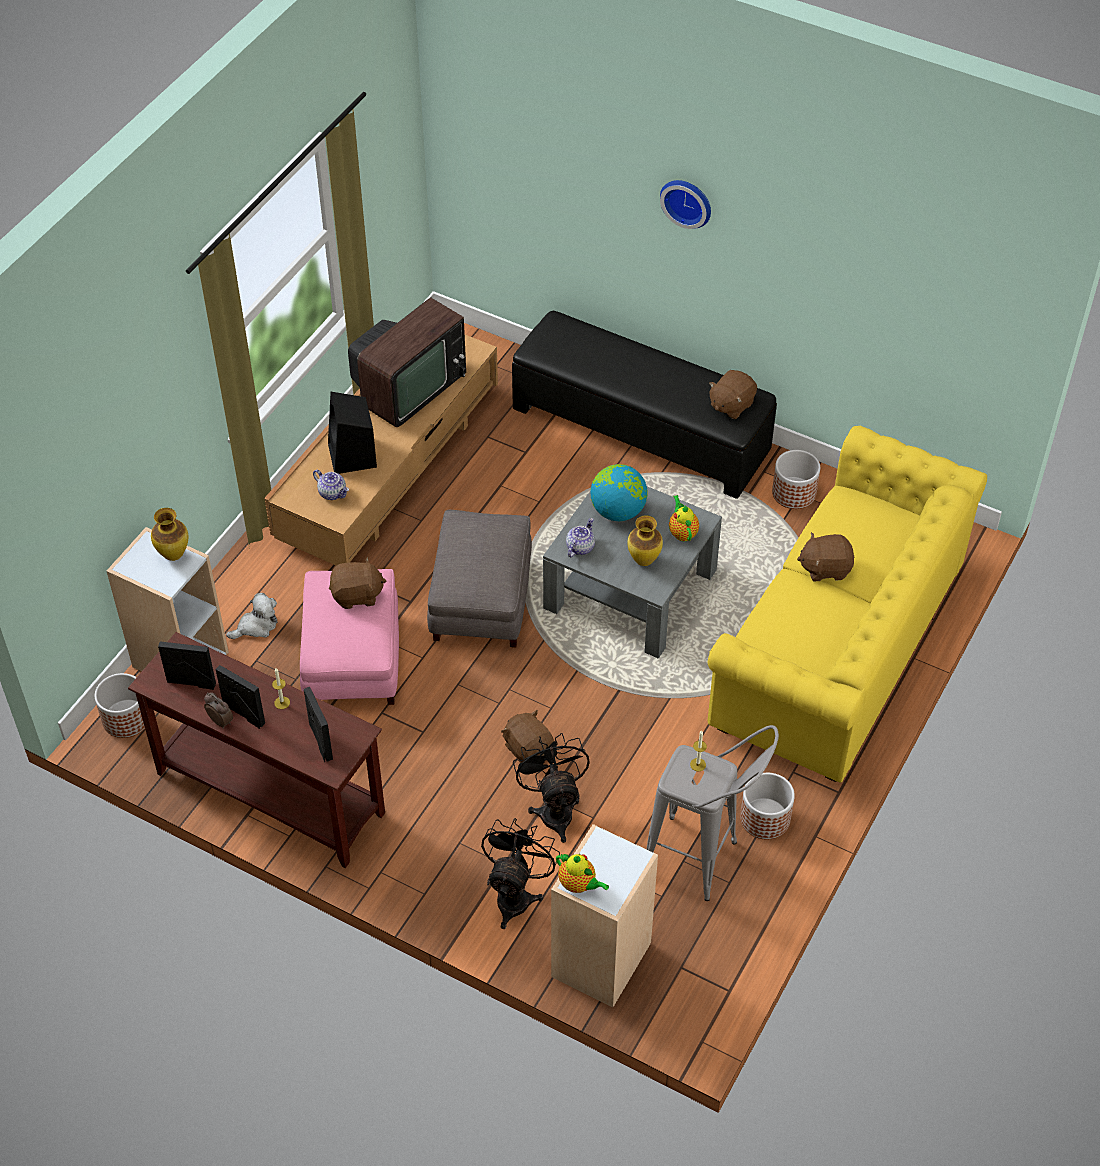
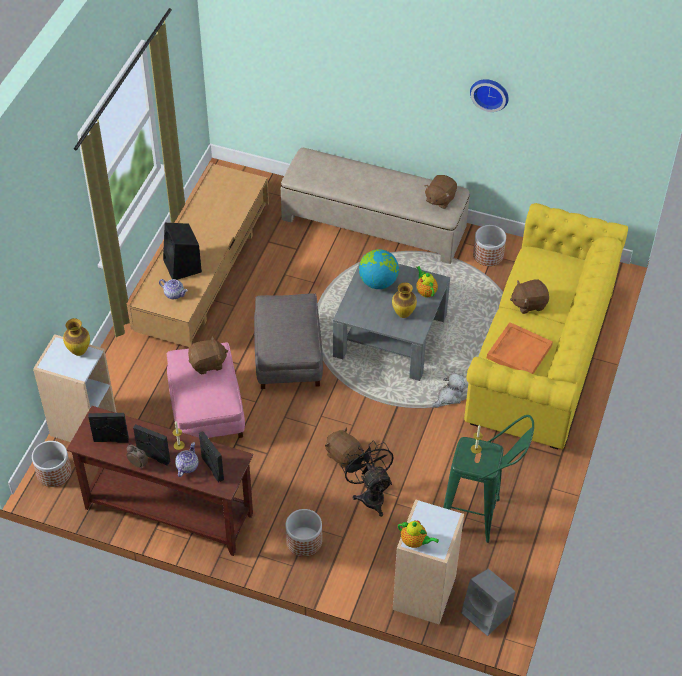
camera: 10 degrees left, 0 degrees up
plush toy [226,593,278,639] -> plush toy moved to [432,372,465,408]
television [348,297,466,427] -> none
black fan [481,818,560,929] -> none
black bench [512,310,777,499] -> beige bench [281,148,470,264]
teapot [566,518,595,557] -> teapot moved to [175,442,198,477]
grey stool [647,725,779,901] -> green stool [444,415,534,543]
wall clock [660,180,711,229] -> wall clock moved to [470,79,509,112]
planter [740,773,795,840] -> planter moved to [286,509,322,557]
none -> grey speaker [461,569,515,636]
none -> orange tray [487,322,553,374]

